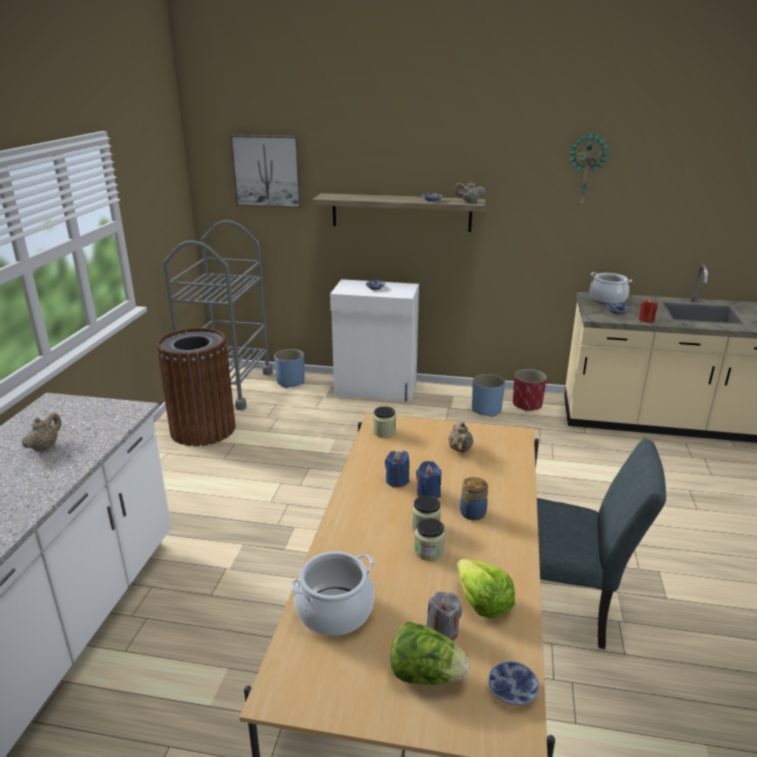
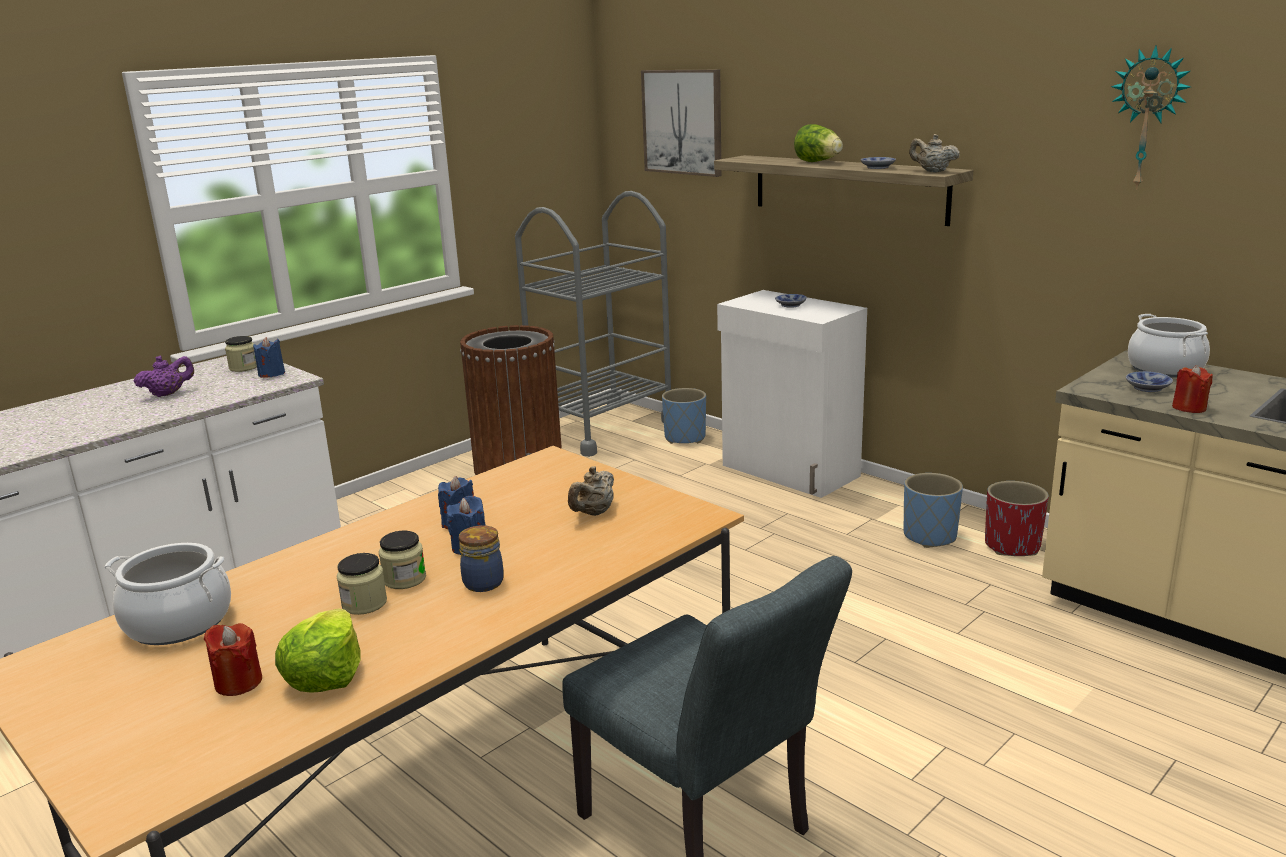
camera: 35 degrees right, 5 degrees down
beige teapot [22,412,61,452] -> purple teapot [134,356,194,397]
jar [373,406,396,438] -> jar moved to [225,336,257,372]
lettuce [391,622,470,685] -> lettuce moved to [794,124,843,162]
grey candle [426,592,462,641] -> red candle [204,623,262,696]
bowl [488,661,539,705] -> none
none -> blue candle [253,337,285,378]

